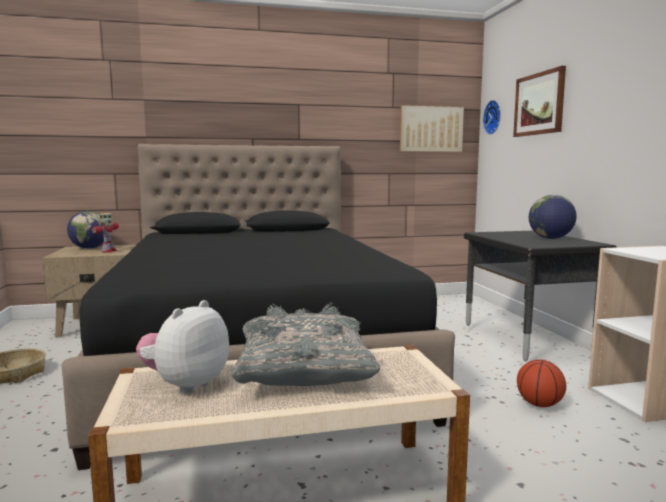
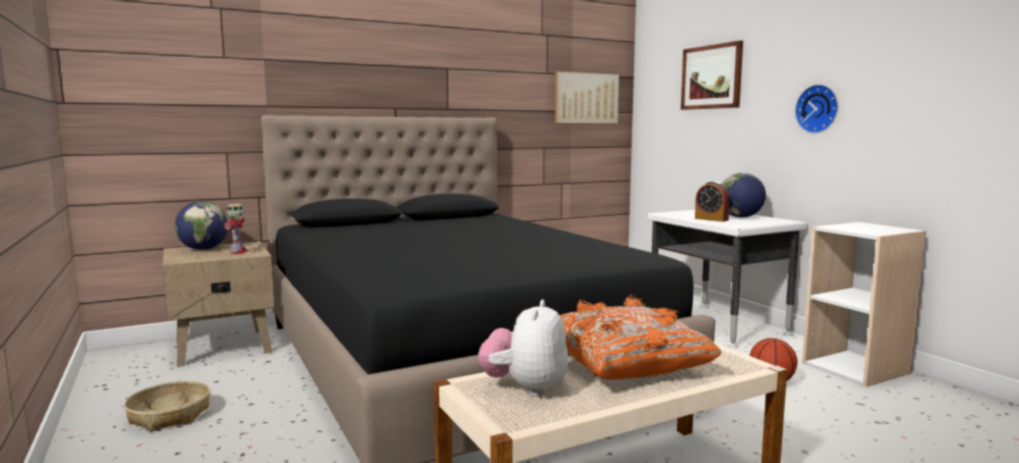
camera: 15 degrees left, 0 degrees up
grey pillow [232,302,380,386] -> orange pillow [560,294,721,380]
black desk [463,231,617,366] -> white desk [647,210,808,349]
wall clock [483,100,501,135] -> wall clock moved to [795,84,838,133]
none -> alarm clock [695,181,730,222]

